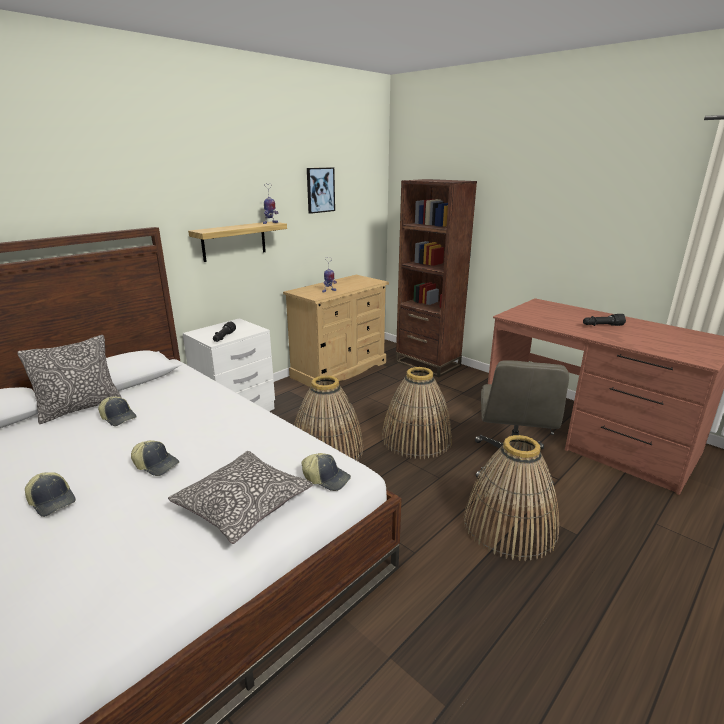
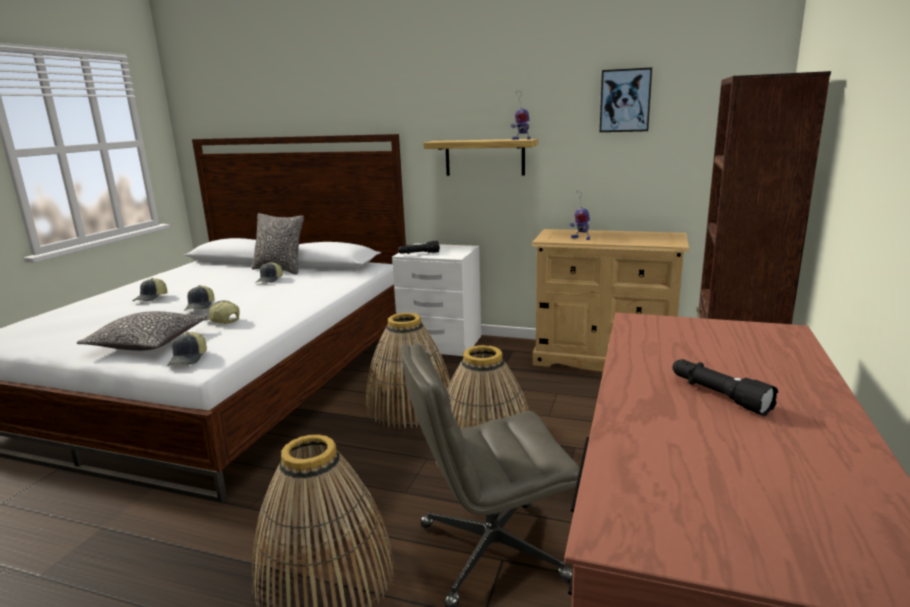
camera: 65 degrees right, 5 degrees down
none -> cap [205,301,240,324]

